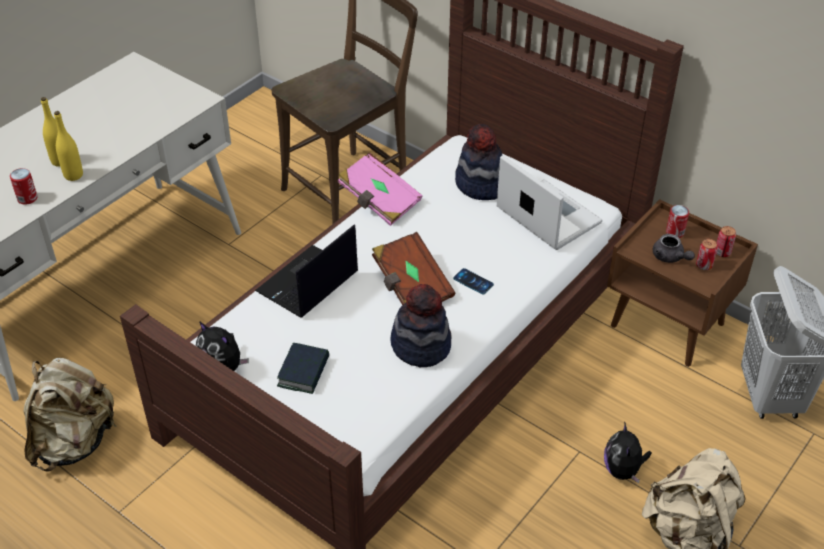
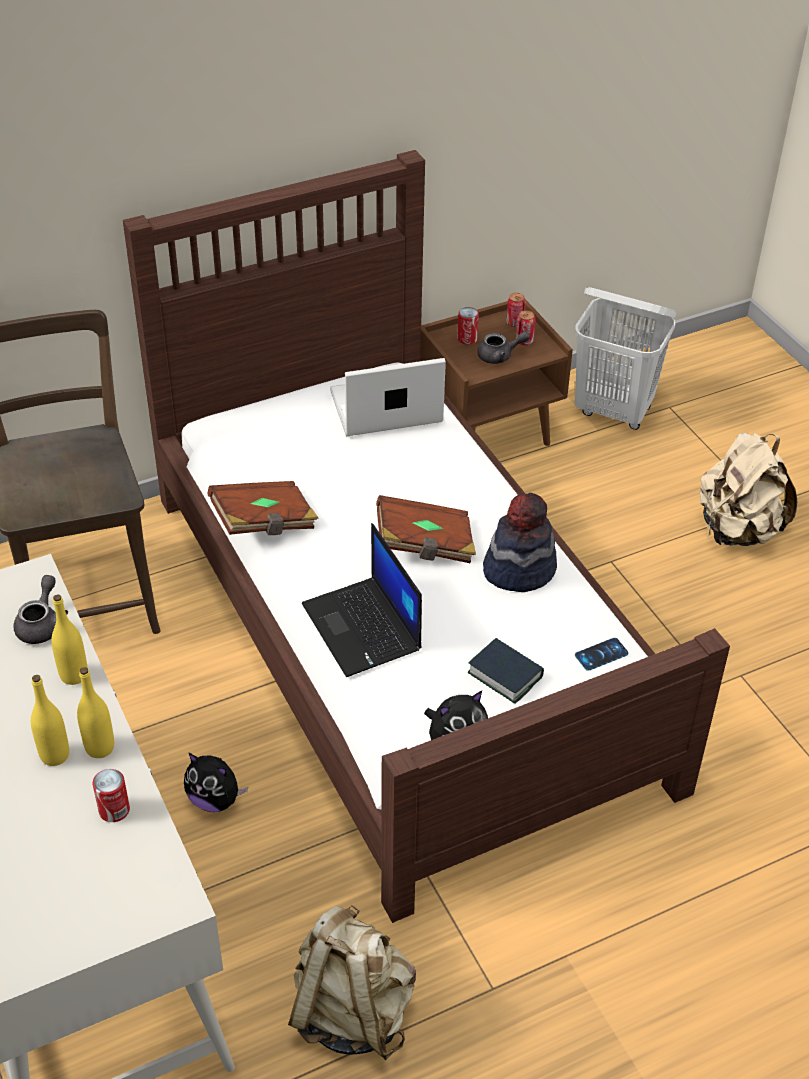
camera: 65 degrees left, 0 degrees up
pink book [337,152,423,226] -> brown book [208,481,319,535]
phone [453,268,494,295] -> phone moved to [575,638,628,671]
hat [455,124,502,200] -> none
plush toy [604,422,652,483] -> plush toy moved to [184,752,248,812]
none -> grey teapot [13,575,68,644]
none -> yellow bottle [51,594,88,685]

